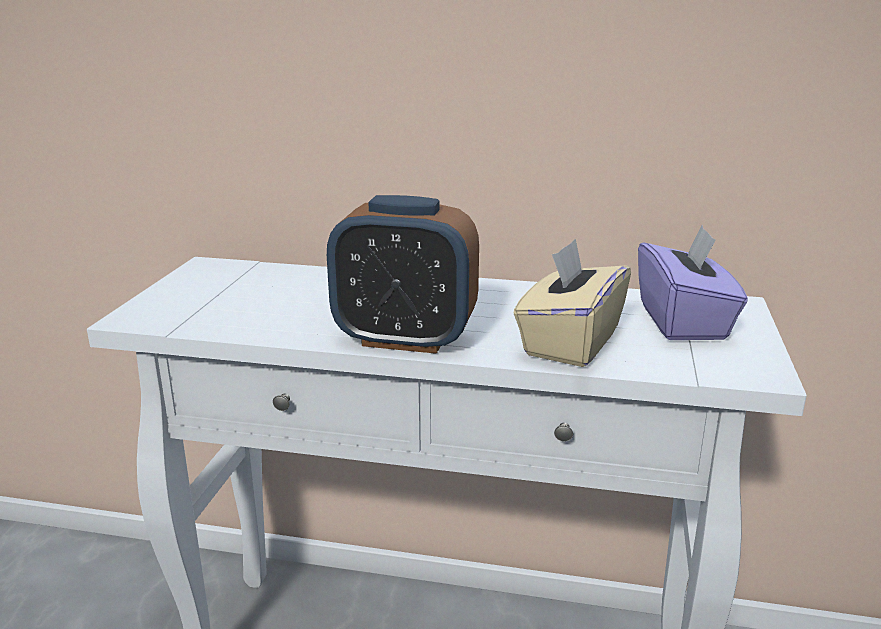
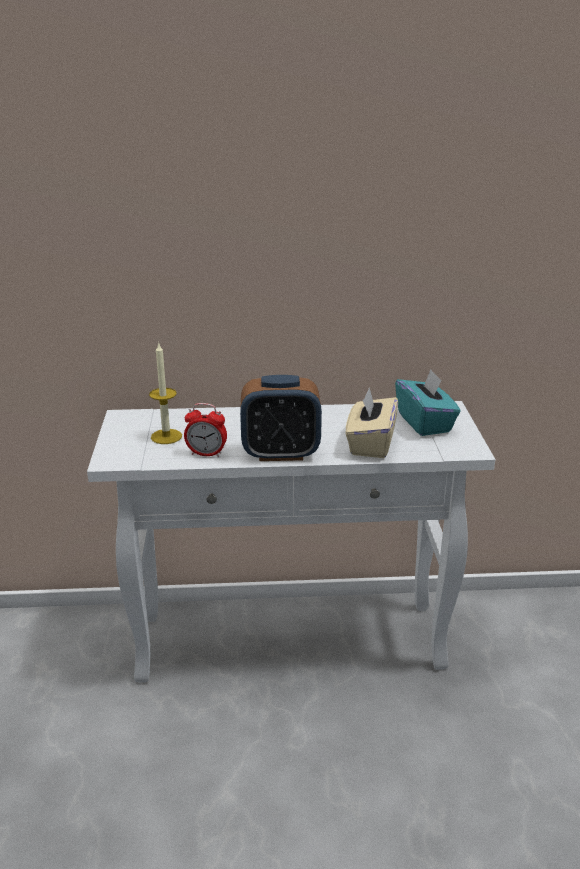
camera: 15 degrees left, 5 degrees up
purple tissue box [638,226,748,340] -> turquoise tissue box [395,369,461,436]
none -> candle [149,342,182,444]
none -> alarm clock [184,403,227,457]

